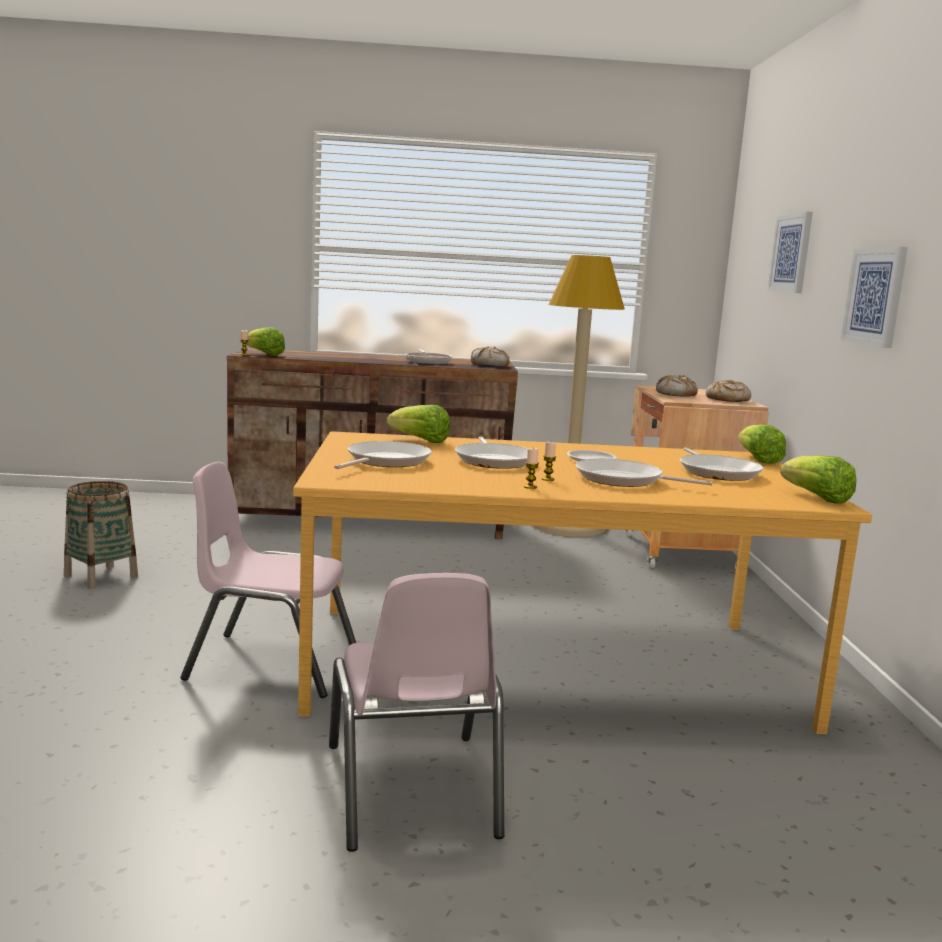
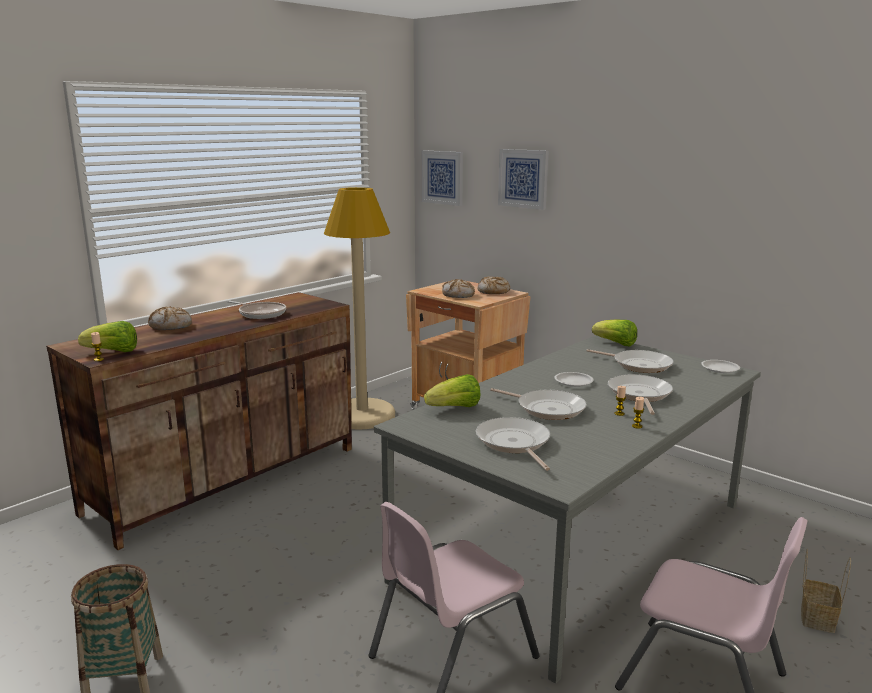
camera: 45 degrees left, 5 degrees up
orange dining table [293,431,872,734] -> grey dining table [374,335,761,684]
bread [471,347,510,367] -> bread moved to [148,306,192,330]
frying pan [576,458,713,487] -> frying pan turned 120 degrees clockwise [608,374,673,415]
lettuce [780,455,857,504] -> white plate [701,360,740,373]
picture [841,247,908,348] -> picture moved to [422,150,463,206]
none -> basket [801,549,851,633]

